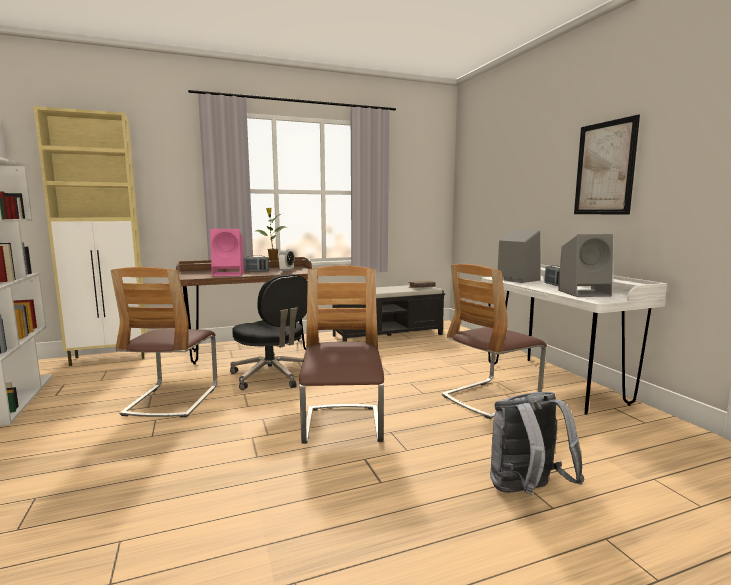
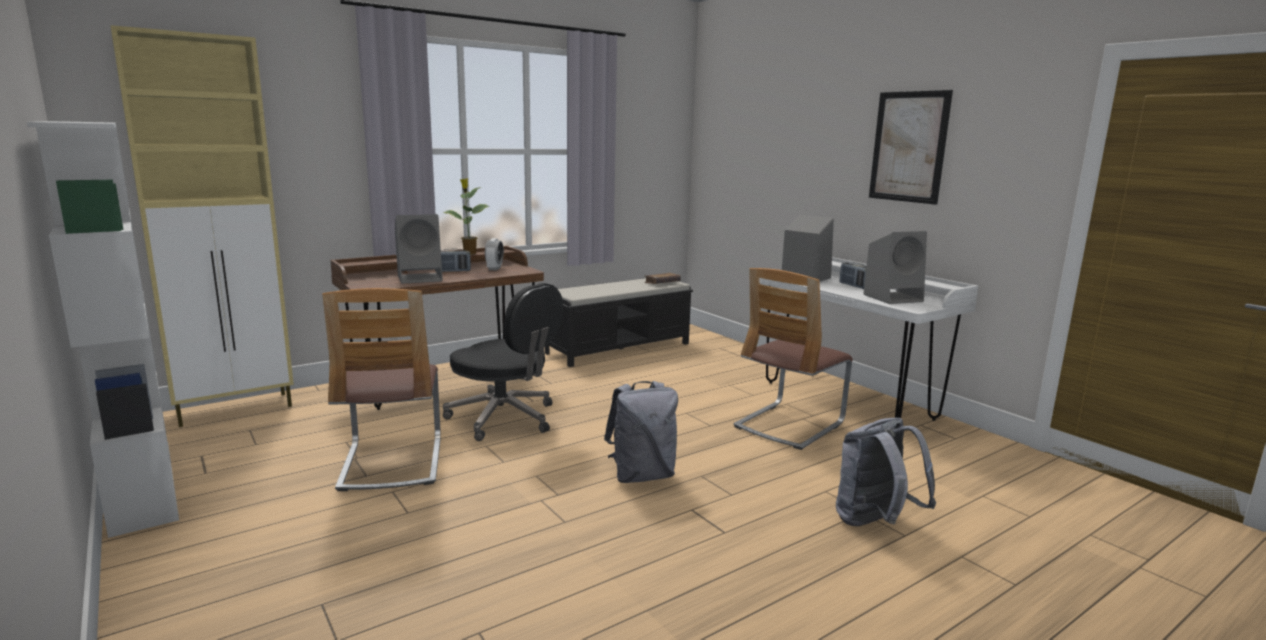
camera: 15 degrees left, 5 degrees up
pink speaker [210,229,244,276] -> grey speaker [395,214,443,284]
chair [299,265,384,444] -> grey backpack [604,381,678,483]

